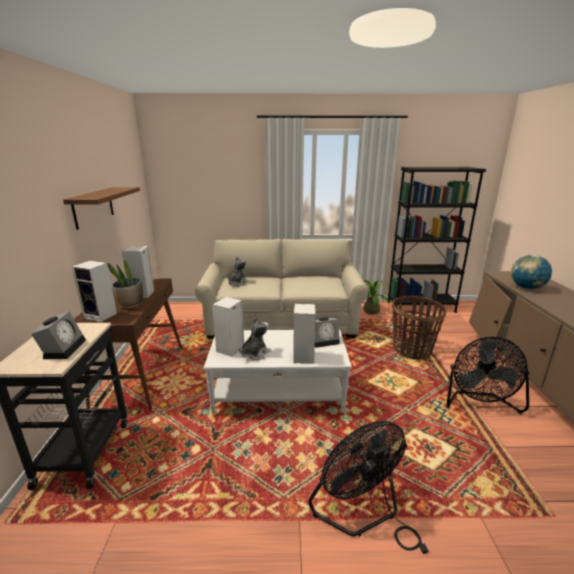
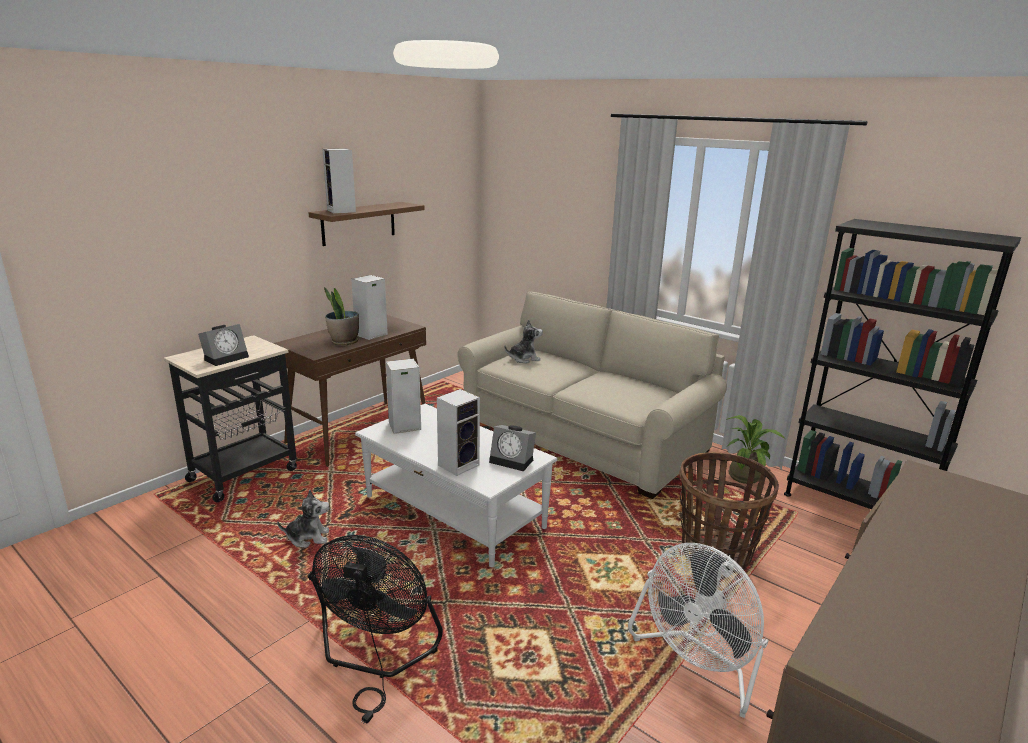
camera: 40 degrees right, 0 degrees up
speaker [72,261,117,322] -> speaker moved to [322,148,356,214]
plush toy [239,317,271,360] -> plush toy moved to [277,490,330,548]
black fan [446,337,530,414] -> white fan [628,543,769,718]
globe [511,255,552,289] -> none

